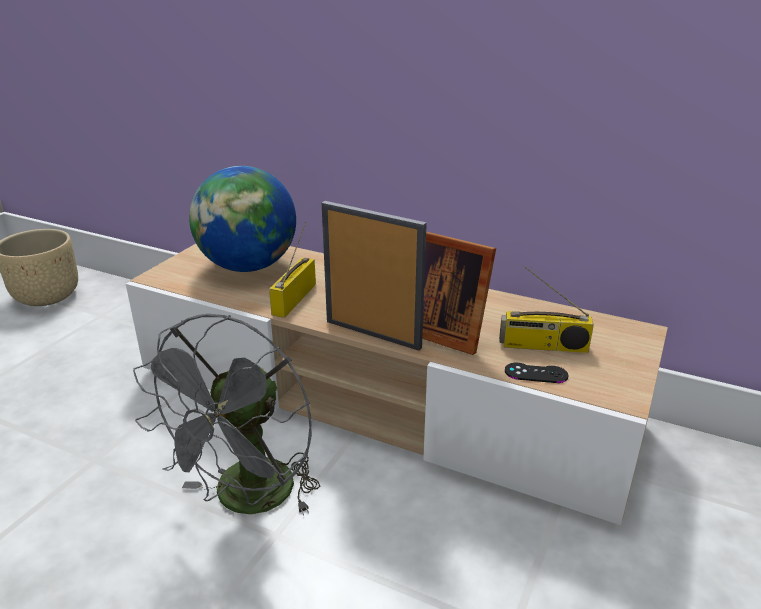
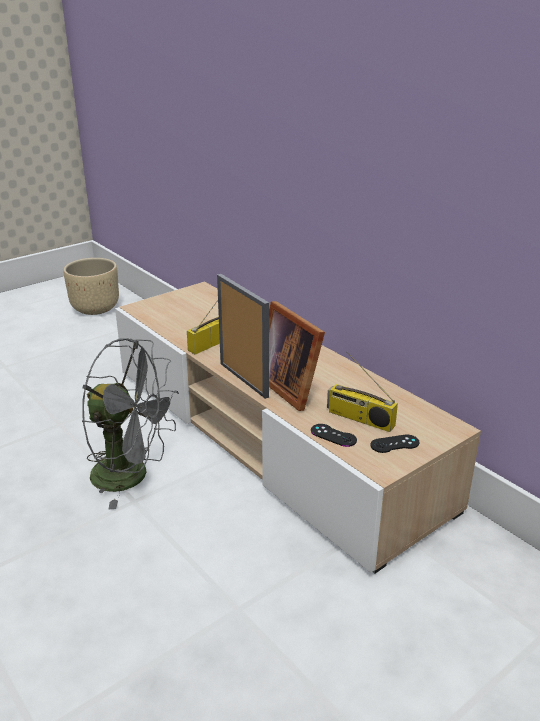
camera: 25 degrees right, 0 degrees up
grey fan [133,314,320,516] -> grey fan turned 120 degrees counterclockwise [82,338,179,509]
globe [189,166,296,272] -> none
none -> black game controller [371,434,419,453]

